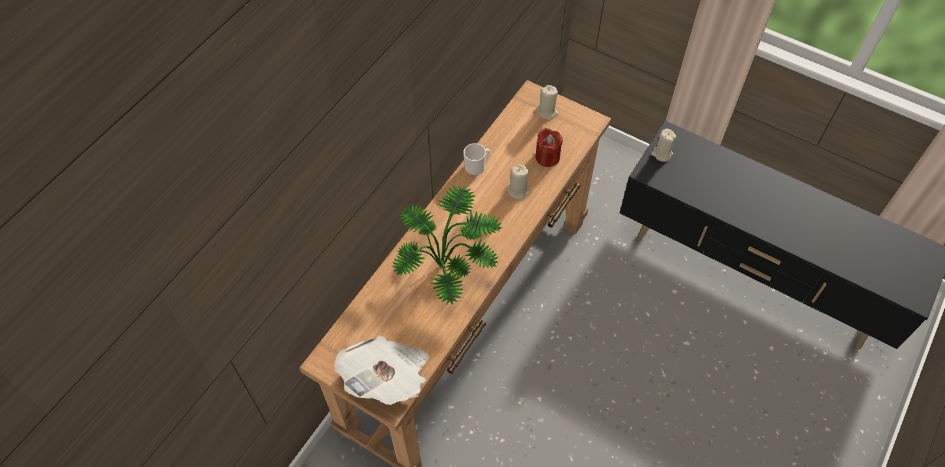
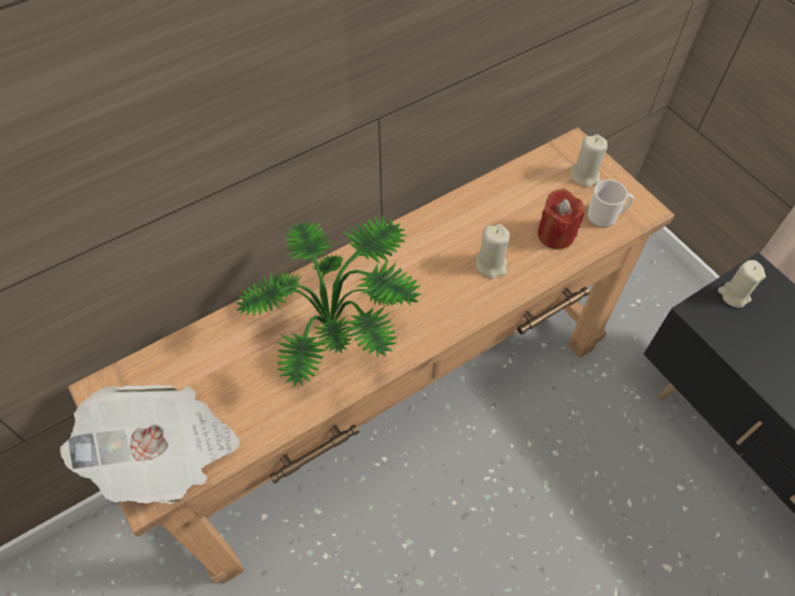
camera: 25 degrees right, 0 degrees up
mug [463,143,490,176] -> mug moved to [587,180,634,228]

